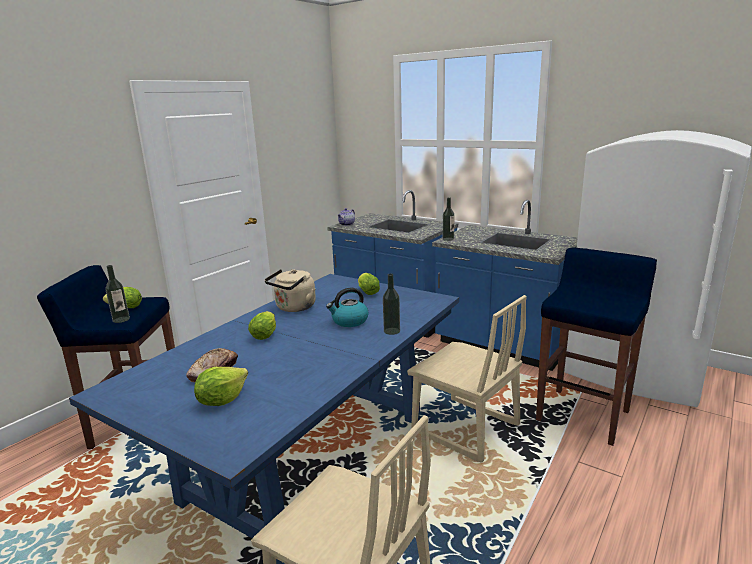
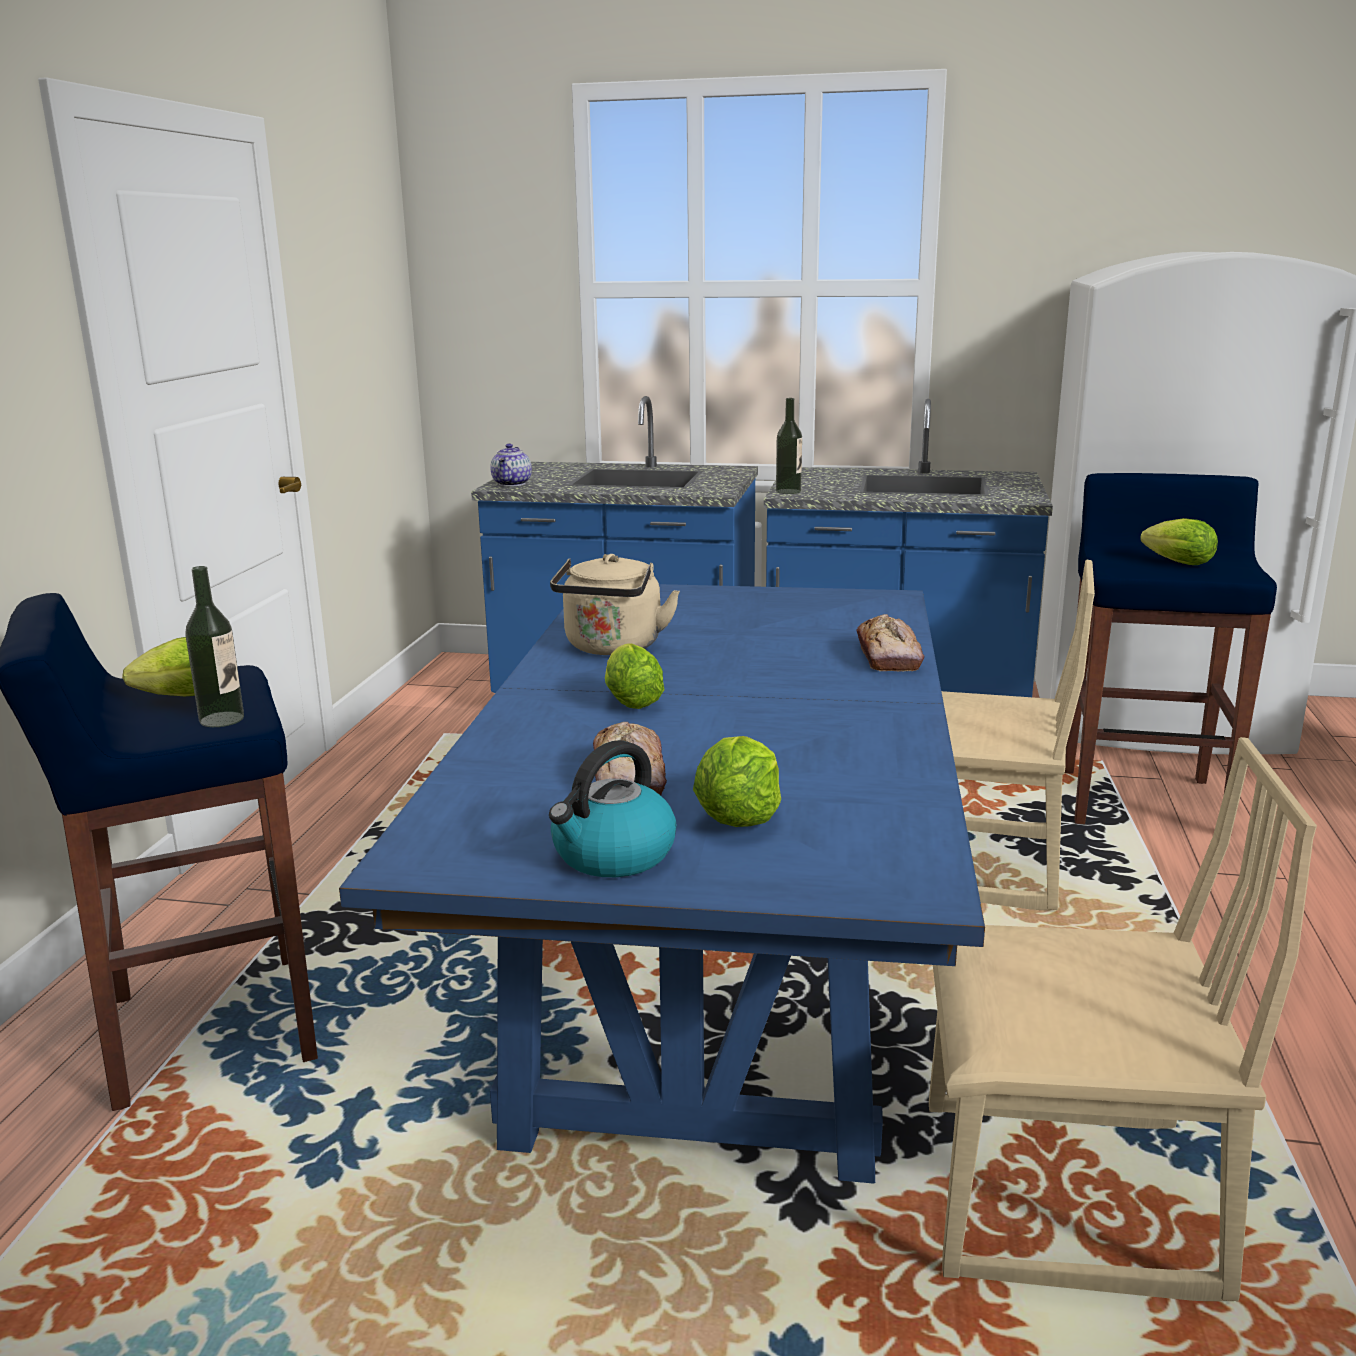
camera: 25 degrees left, 0 degrees up
kettle [326,287,368,327] -> kettle moved to [549,740,677,877]
lettuce [358,273,380,295] -> lettuce moved to [1140,518,1218,565]
bottle [383,273,400,335] -> bread [857,614,924,671]

